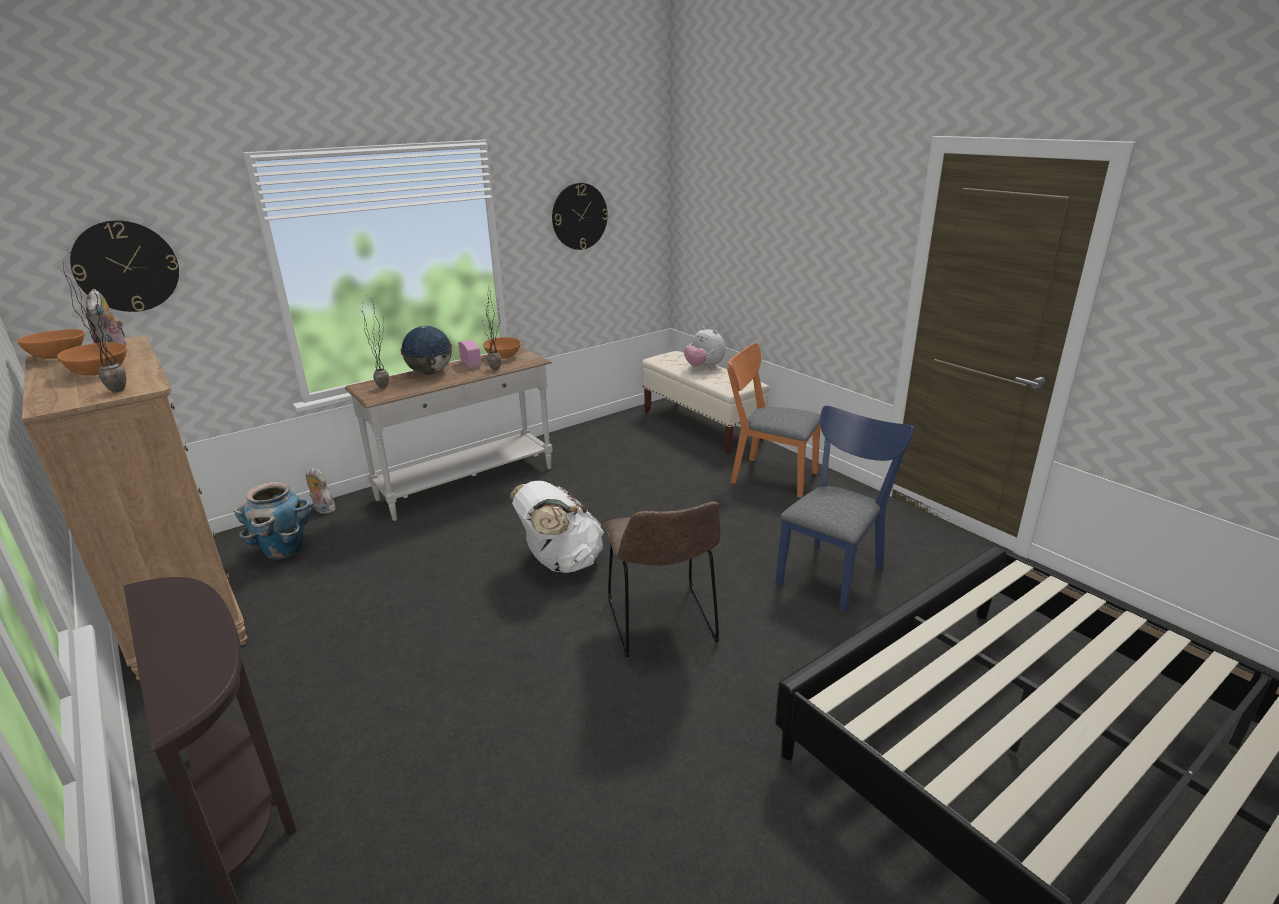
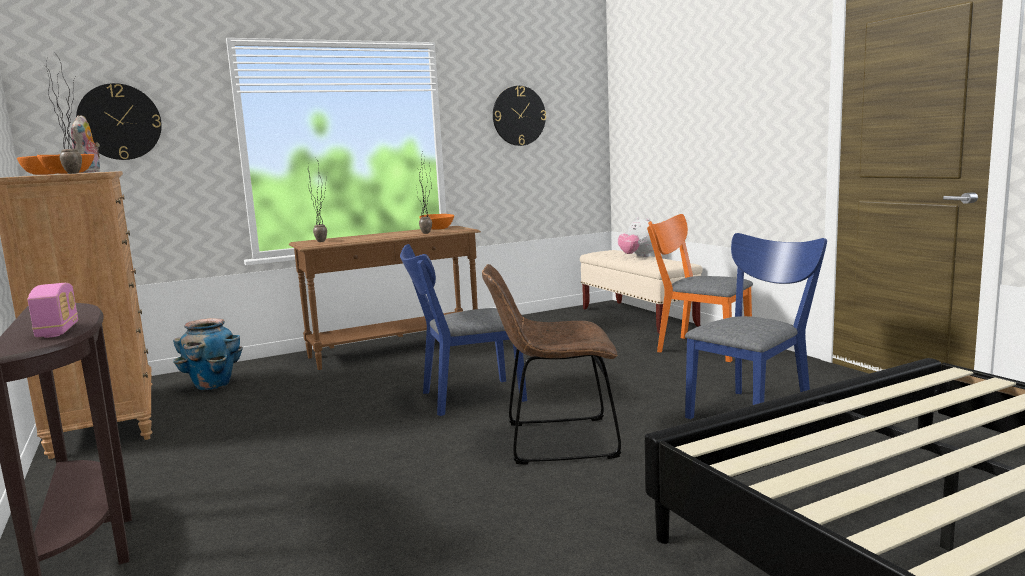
camera: 10 degrees right, 15 degrees down
plush toy [306,468,335,514] -> none
white console table [345,347,553,521] -> brown console table [289,226,481,370]
globe [400,326,452,375] -> none
radio [458,340,481,368] -> radio moved to [28,283,78,338]
white backpack [510,481,604,573] -> blue chair [400,244,527,416]
brown chair [604,502,720,657] -> brown chair turned 90 degrees clockwise [482,264,622,465]

